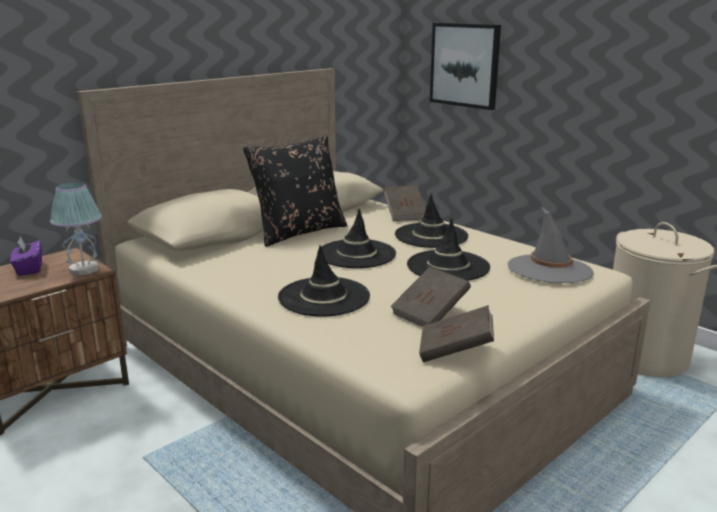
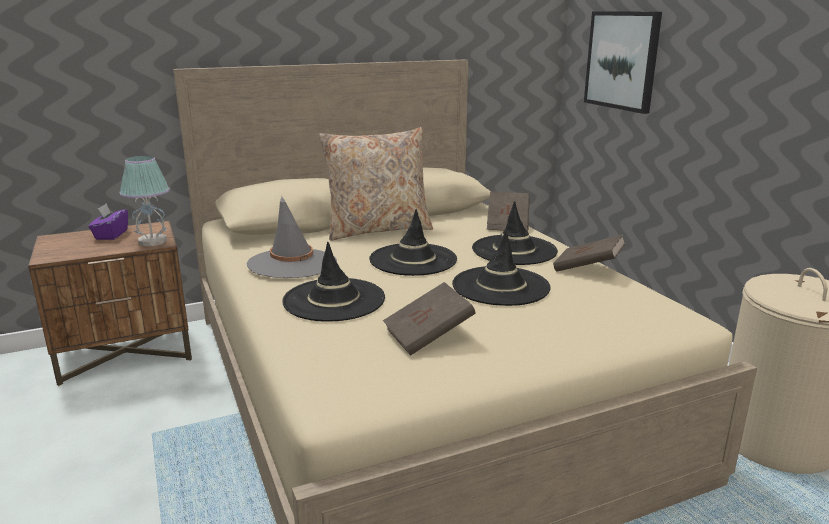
camera: 20 degrees right, 0 degrees up
black pillow [243,134,348,247] -> beige pillow [319,127,433,241]
brown book [419,305,494,362] -> brown book moved to [553,235,626,272]
grey hat [507,207,594,283] -> grey hat moved to [246,196,337,278]

